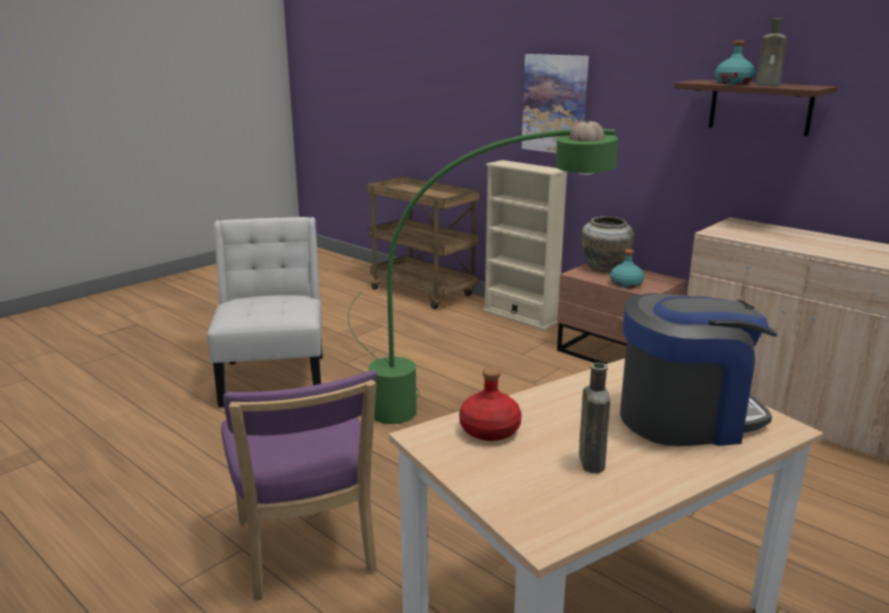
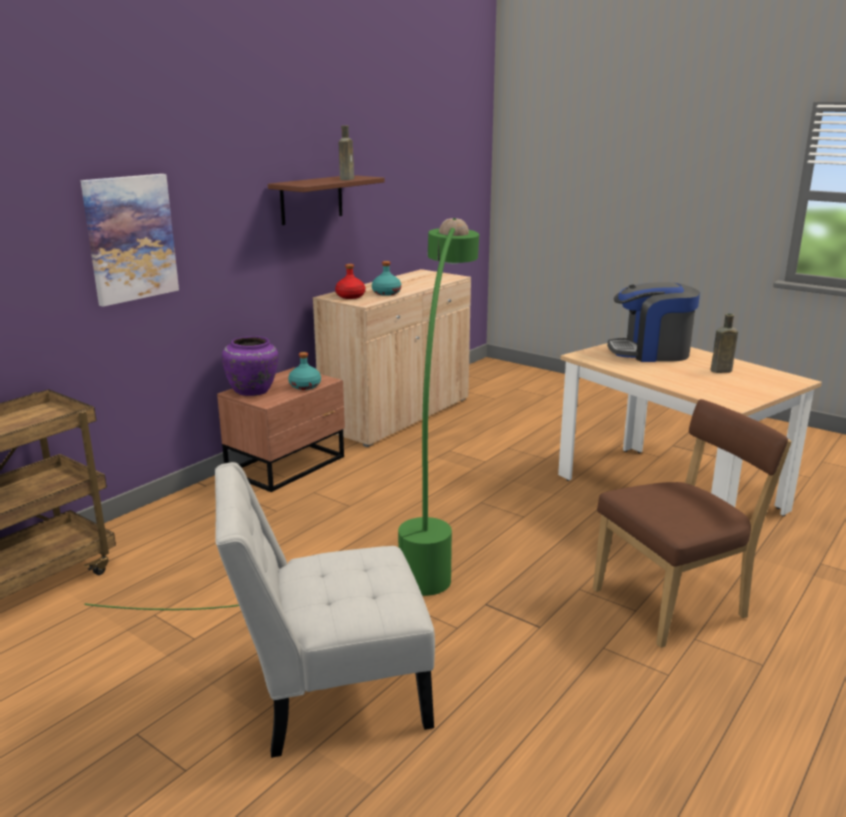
camera: 95 degrees left, 0 degrees up
purple chair [221,370,377,600] -> brown chair [593,399,792,648]
red bottle [459,367,522,441] -> red bottle moved to [335,264,366,299]
beige bookcase [483,160,567,330] -> none
beige vase [581,216,634,273] -> purple vase [222,336,278,396]
coffee machine [620,293,778,446] -> coffee machine turned 75 degrees counterclockwise [607,282,700,362]
turquoise bottle [715,40,756,85] -> turquoise bottle moved to [372,261,401,296]

